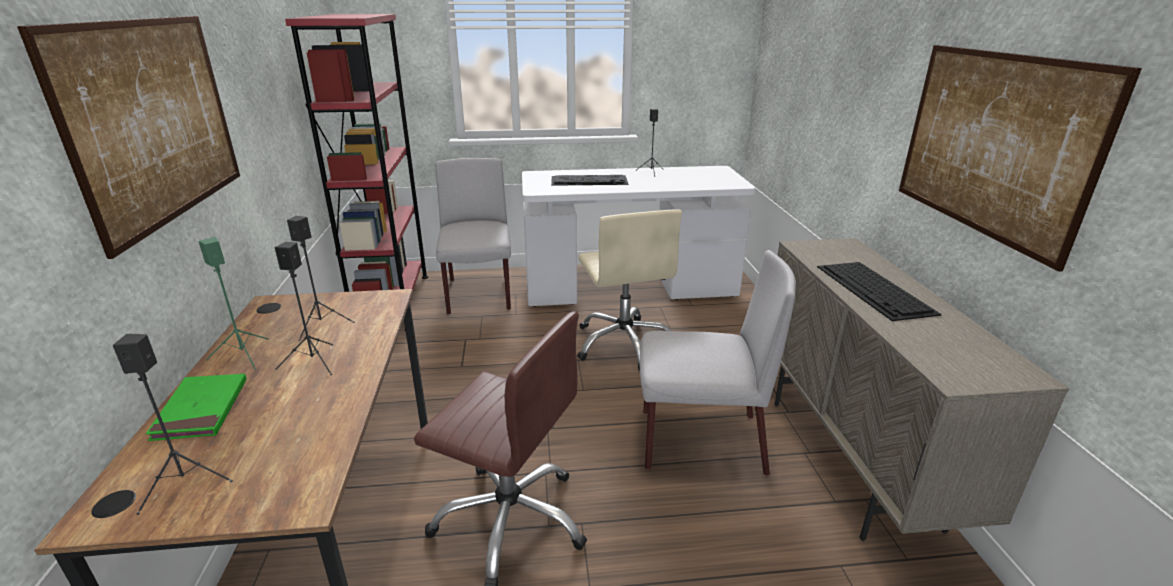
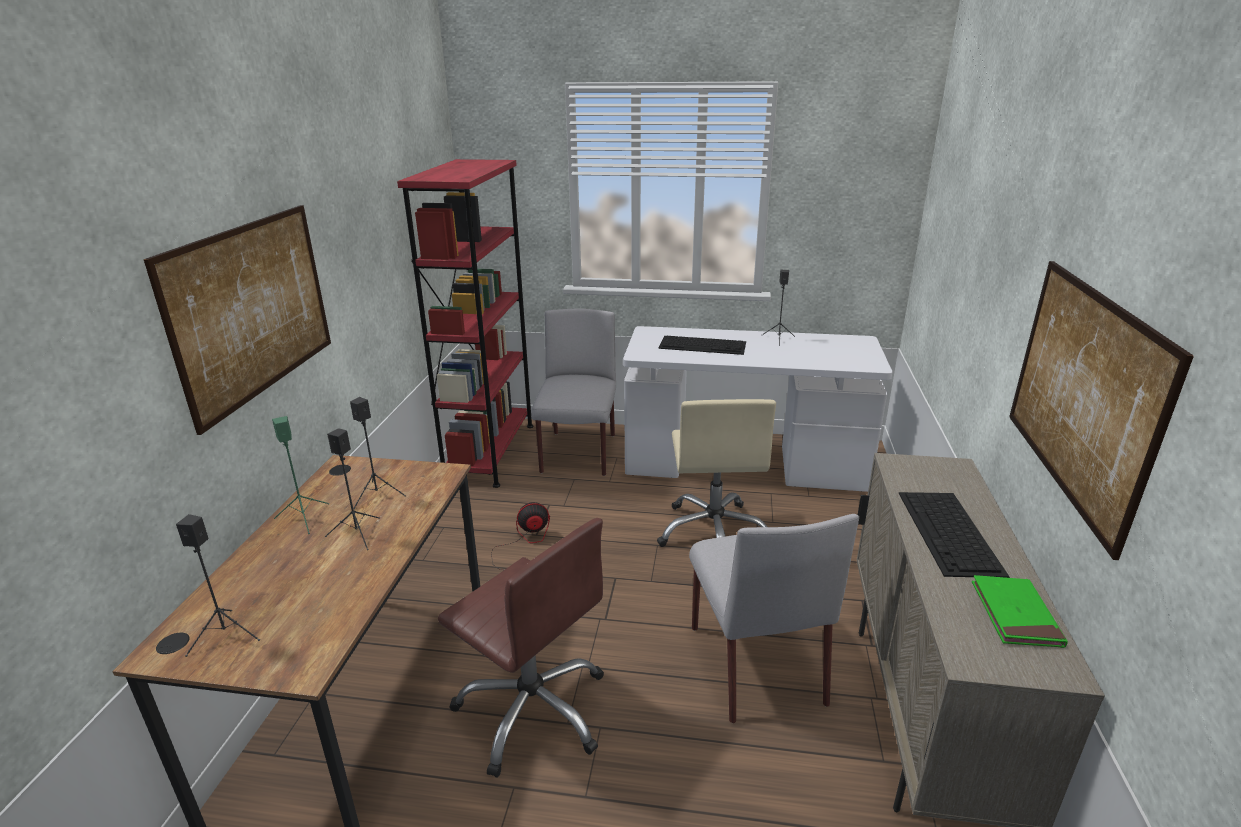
camera: 15 degrees right, 0 degrees up
green book [146,373,247,441] -> green book moved to [972,575,1068,648]
grey chair [640,250,796,476] -> grey chair turned 60 degrees clockwise [689,514,859,723]
none -> fan [491,502,550,570]

